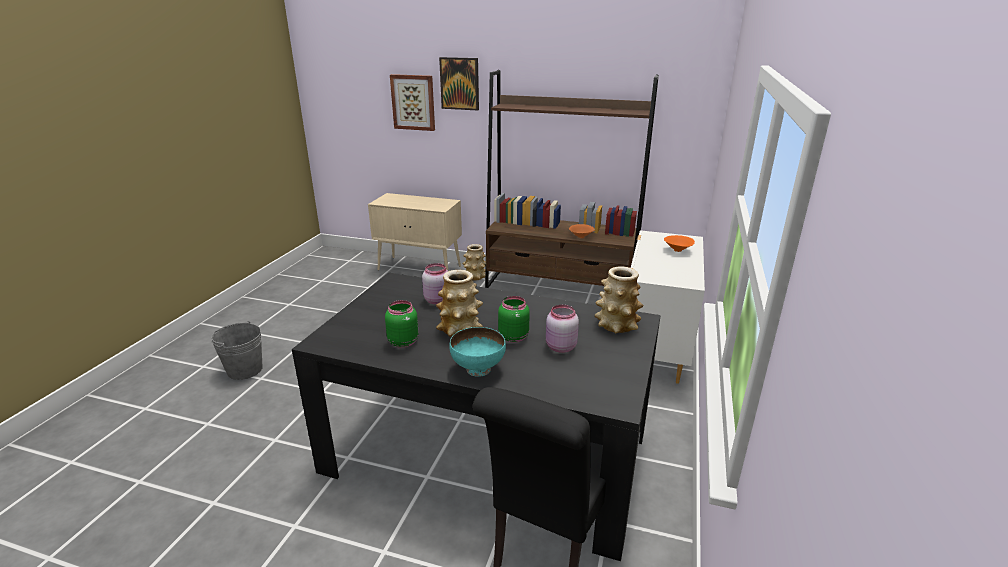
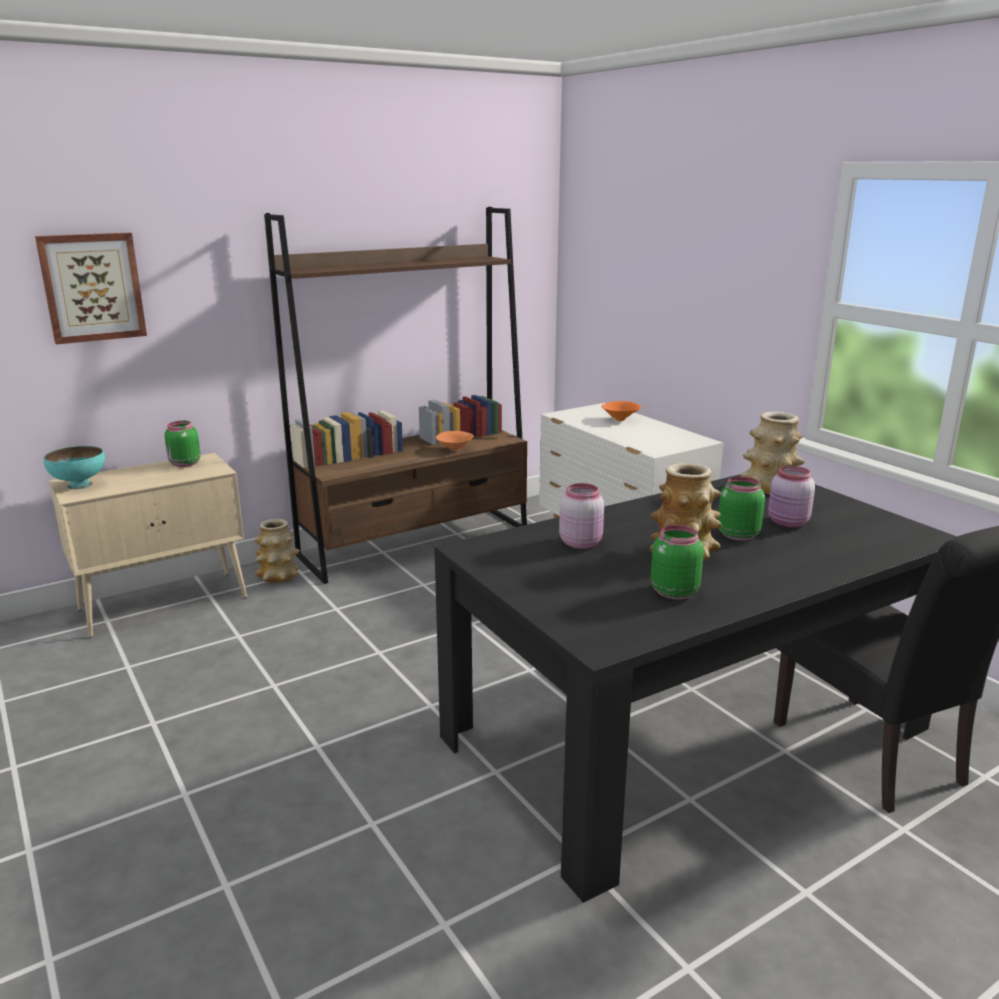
camera: 50 degrees left, 5 degrees down
grey bucket [211,321,263,380] -> none
picture [439,57,479,111] -> none
turquoise bowl [449,327,506,377] -> turquoise bowl moved to [43,446,105,489]
none -> green jar [165,421,201,467]

